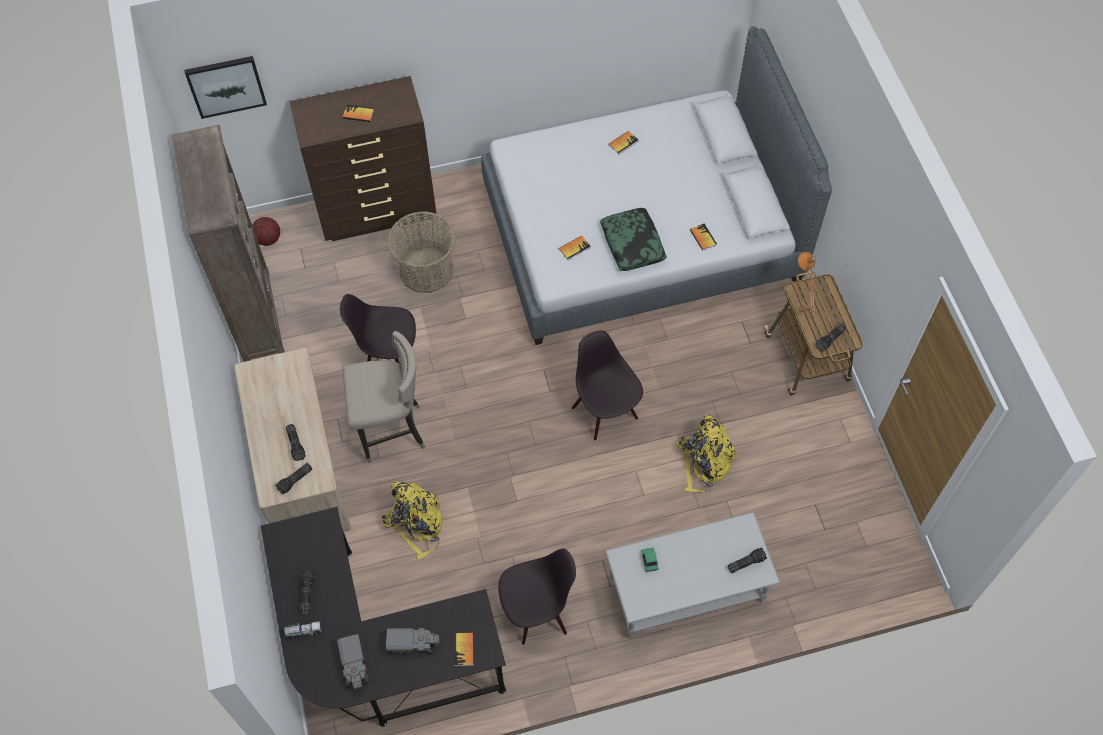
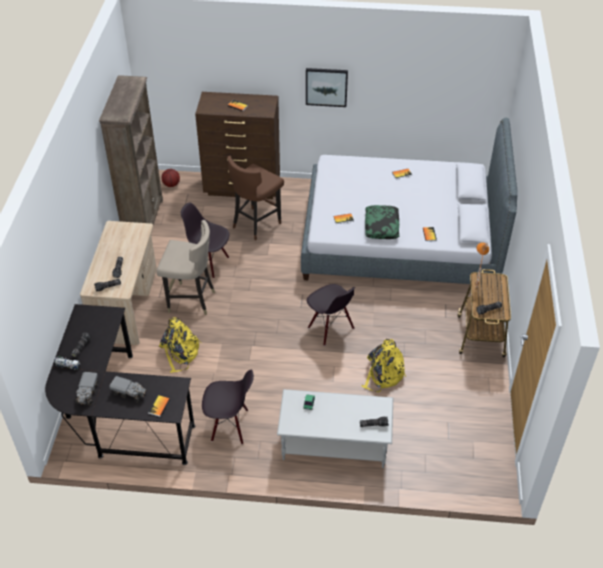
camera: 20 degrees right, 15 degrees down
picture [184,56,267,119] -> picture moved to [306,68,348,107]
basket [388,212,455,293] -> brown stool [227,156,284,240]
black chair [572,330,643,441] -> black chair turned 150 degrees clockwise [307,284,355,346]

